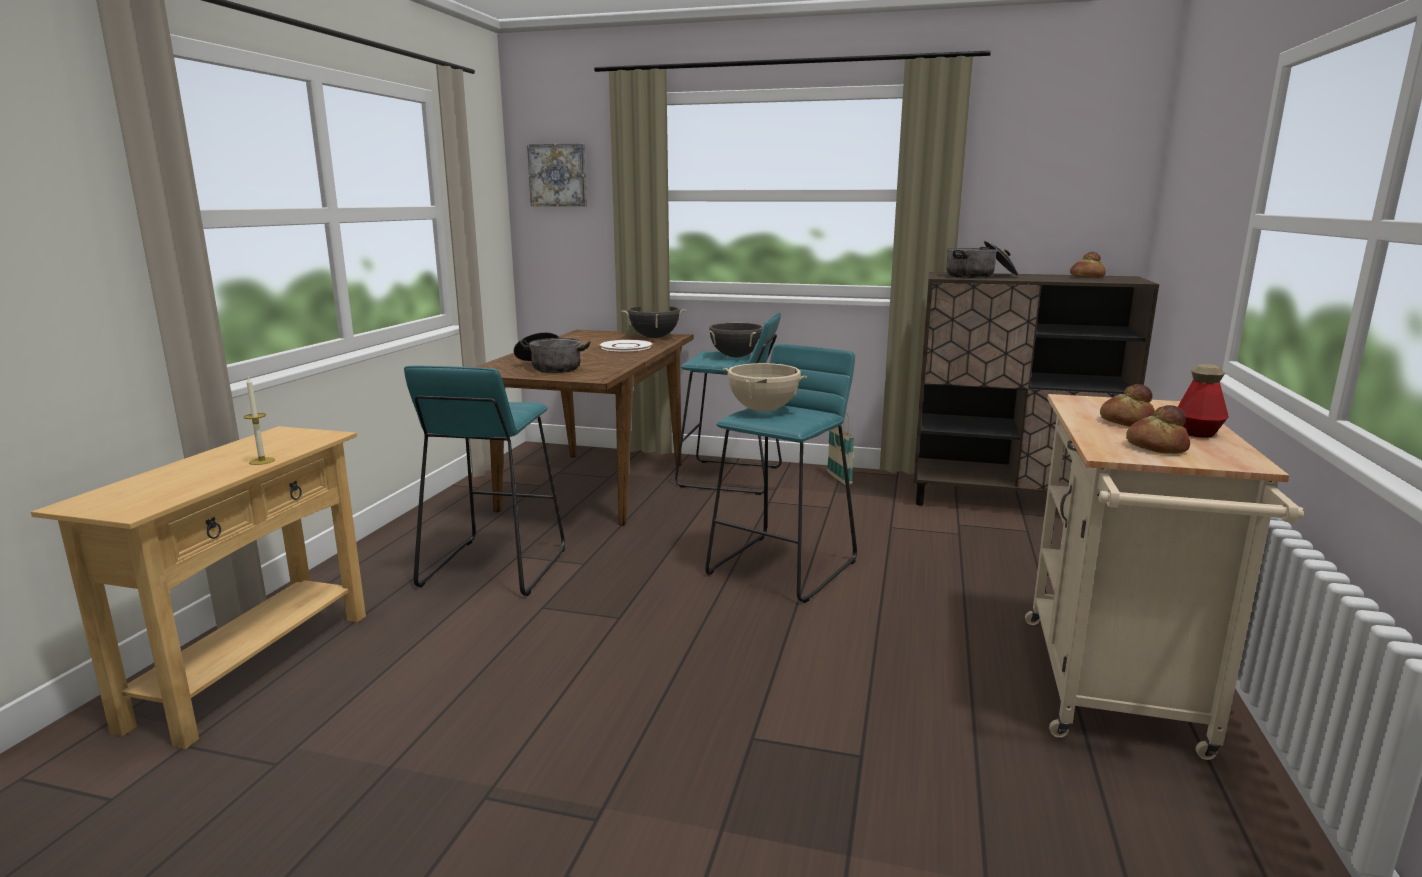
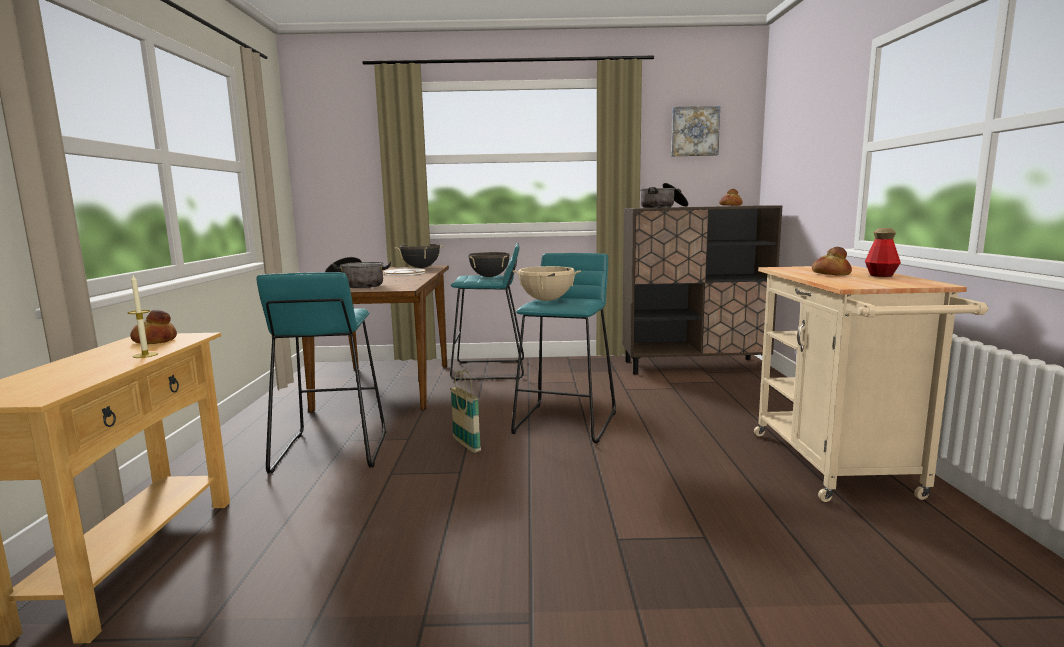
camera: 15 degrees left, 5 degrees down
picture [527,143,587,206] -> picture moved to [671,106,720,156]
basket [827,413,854,485] -> basket moved to [450,370,481,453]
bread [1126,405,1190,454] -> bread moved to [130,310,177,344]

